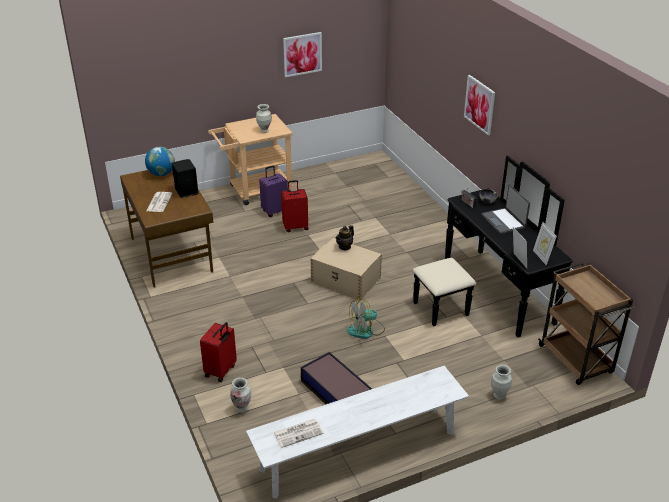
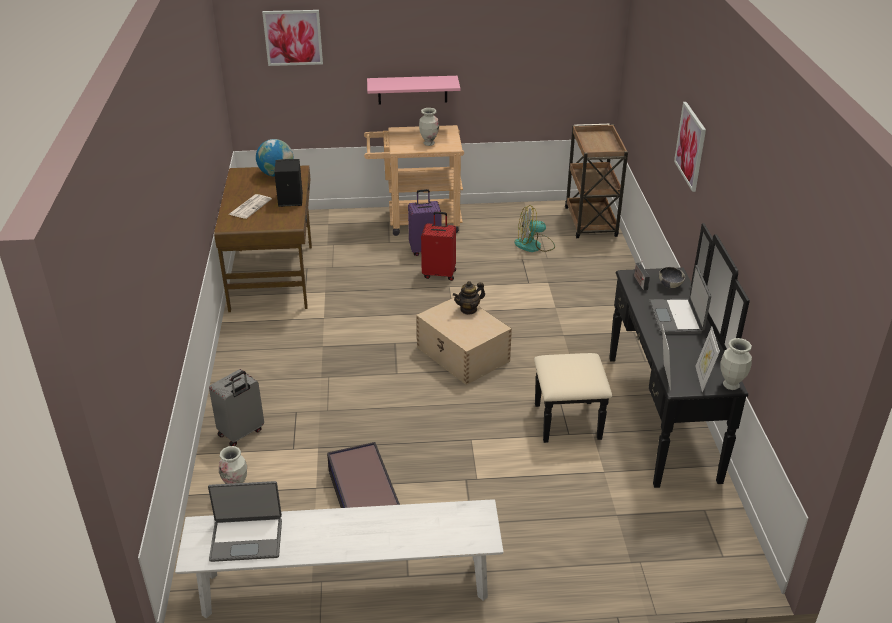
camera: 20 degrees right, 0 degrees up
red suitcase [200,322,237,382] -> grey suitcase [209,369,264,446]
newspaper [273,419,324,448] -> laptop [208,481,282,562]
picture [283,32,322,77] -> picture moved to [262,10,323,66]
fan [347,297,385,339] -> fan moved to [514,205,555,252]
vase [491,365,512,400] -> vase moved to [720,338,752,390]
brown cart [538,262,635,385] -> brown cart moved to [565,124,628,238]
none -> pink shelf [367,76,460,105]

